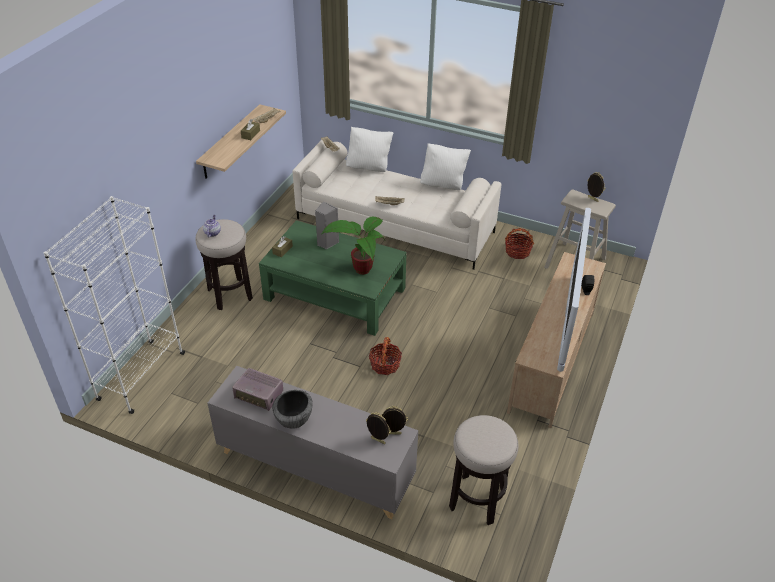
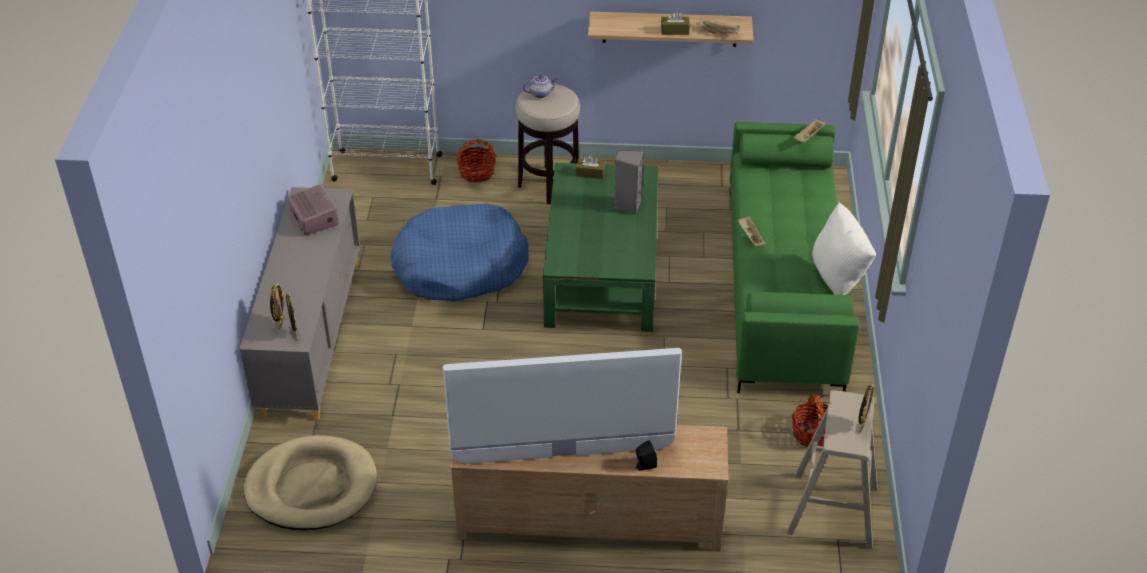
camera: 70 degrees right, 0 degrees up
radio [232,368,283,411] -> radio turned 150 degrees clockwise [288,184,339,235]
bowl [272,390,313,429] -> none
white sofa [293,140,501,270] -> green sofa [729,122,860,393]
potted plant [321,217,385,275] -> none
white pillow [346,127,394,172] -> none
basket [369,337,402,375] -> basket moved to [456,139,497,183]
stool [449,415,519,525] -> beige dog bed [244,435,377,530]
none -> blue dog bed [391,203,528,302]

